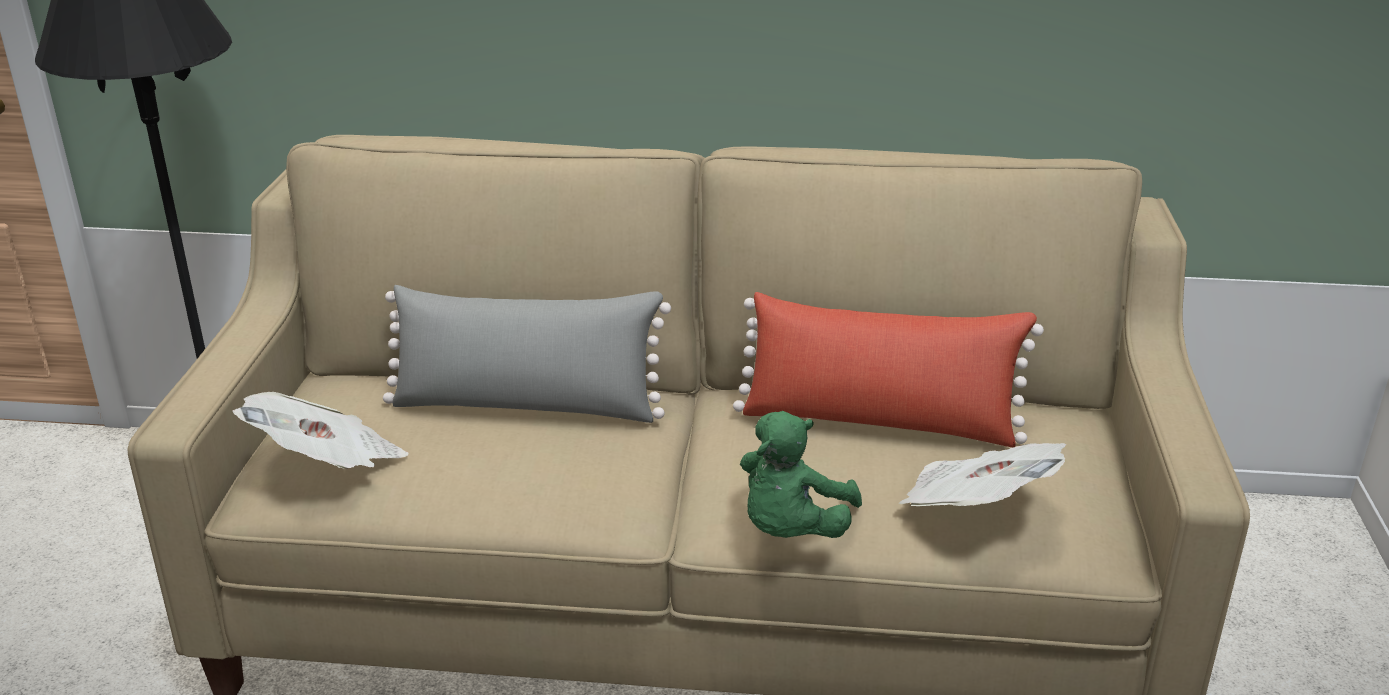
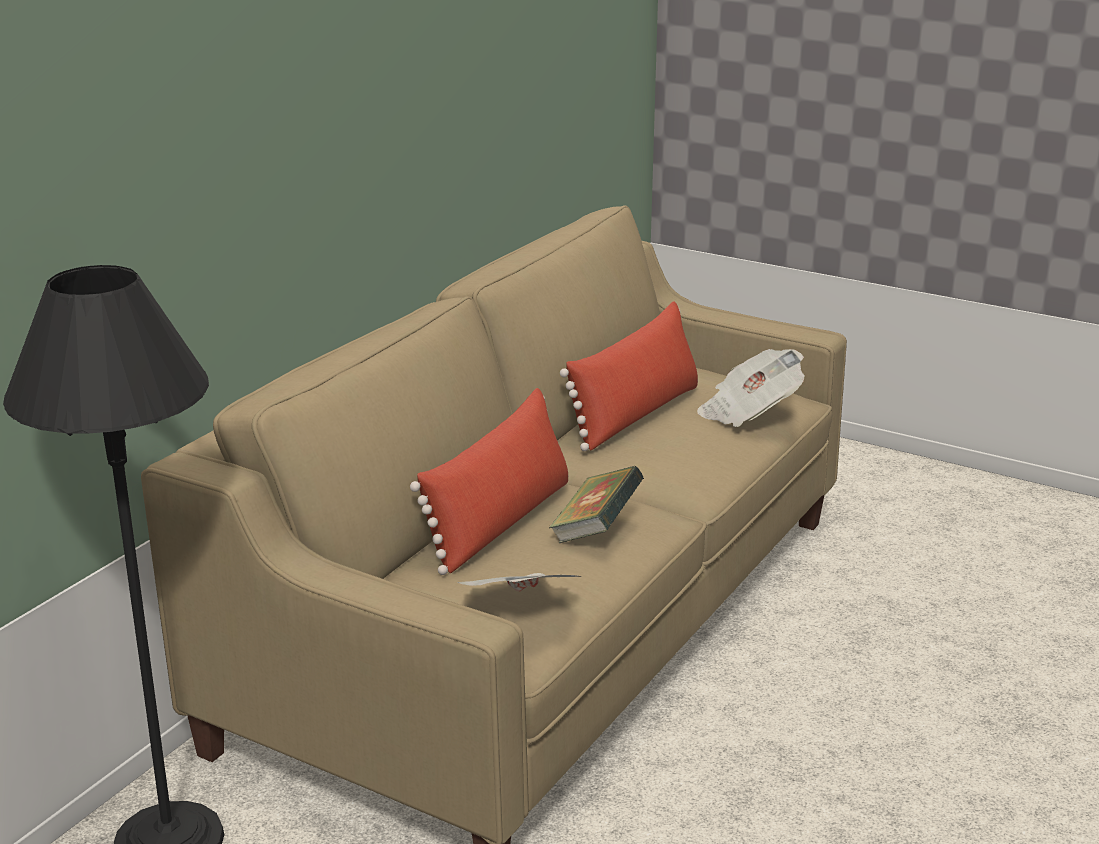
camera: 65 degrees left, 5 degrees down
grey pillow [383,285,671,423] -> red pillow [410,388,568,575]
green plush toy [740,411,862,538] -> none
none -> book [549,466,644,543]

